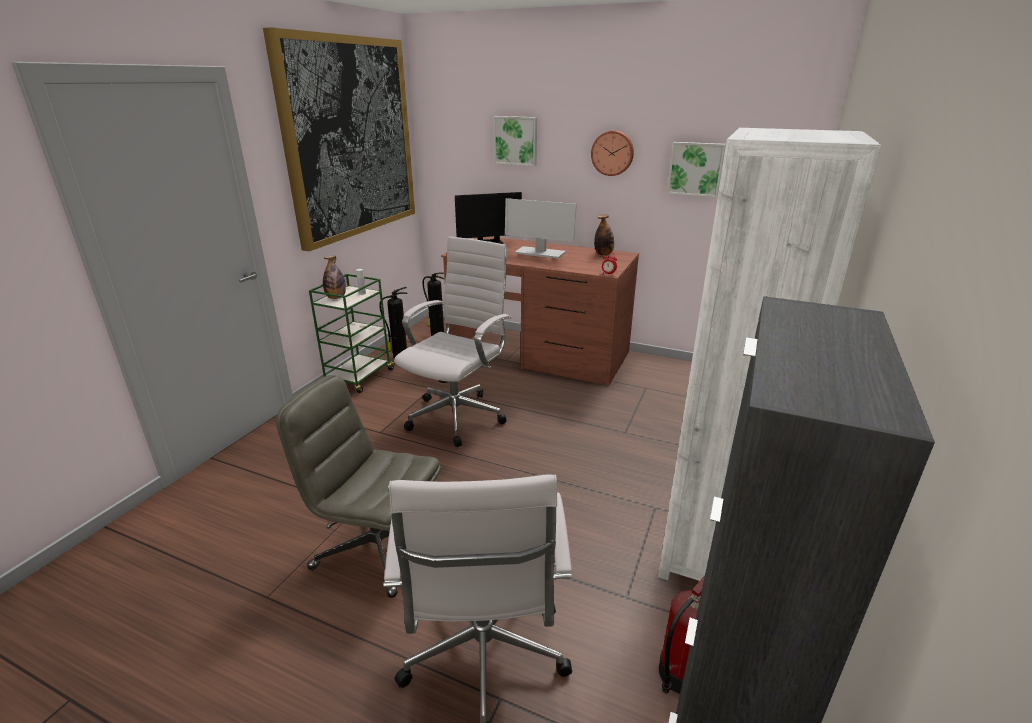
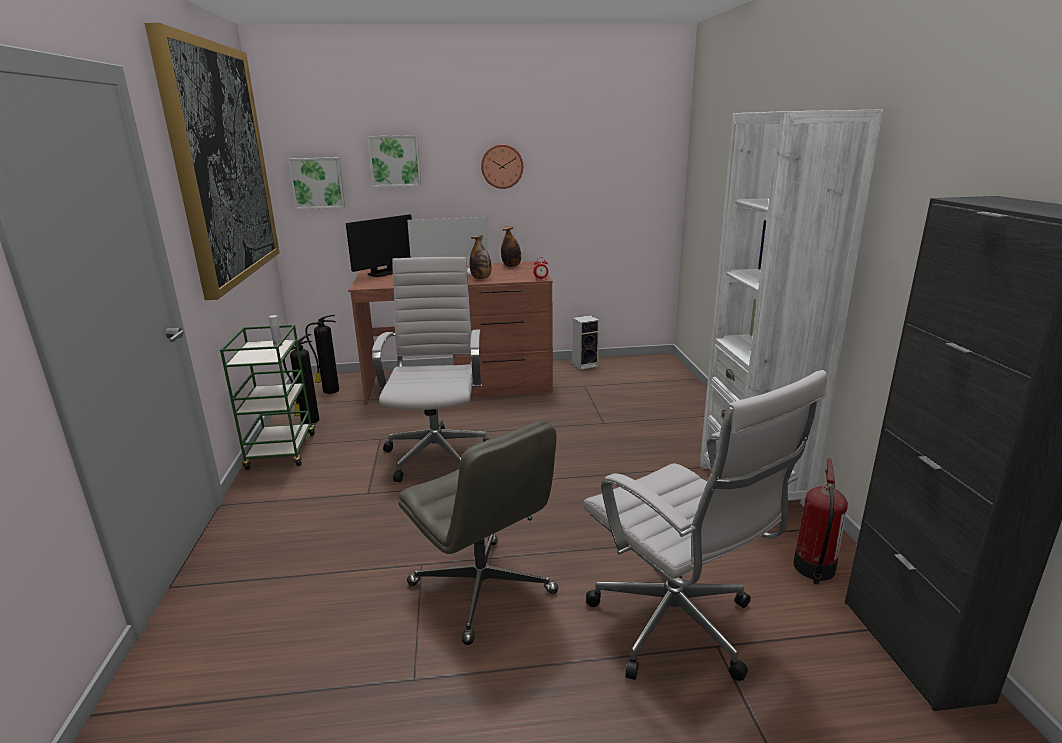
camera: 30 degrees left, 5 degrees down
grey office chair [276,375,441,598] -> grey office chair turned 120 degrees counterclockwise [398,420,559,645]
bottle [323,256,346,299] -> bottle moved to [470,235,491,279]
picture [667,142,726,197] -> picture moved to [288,157,345,209]
none -> speaker [572,315,599,370]

